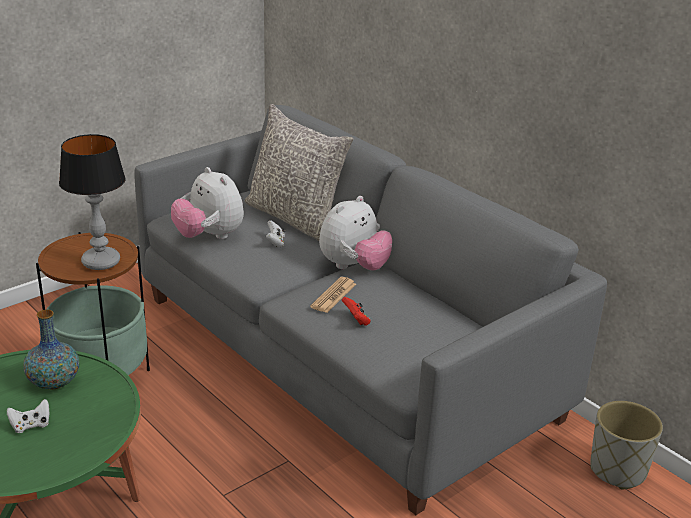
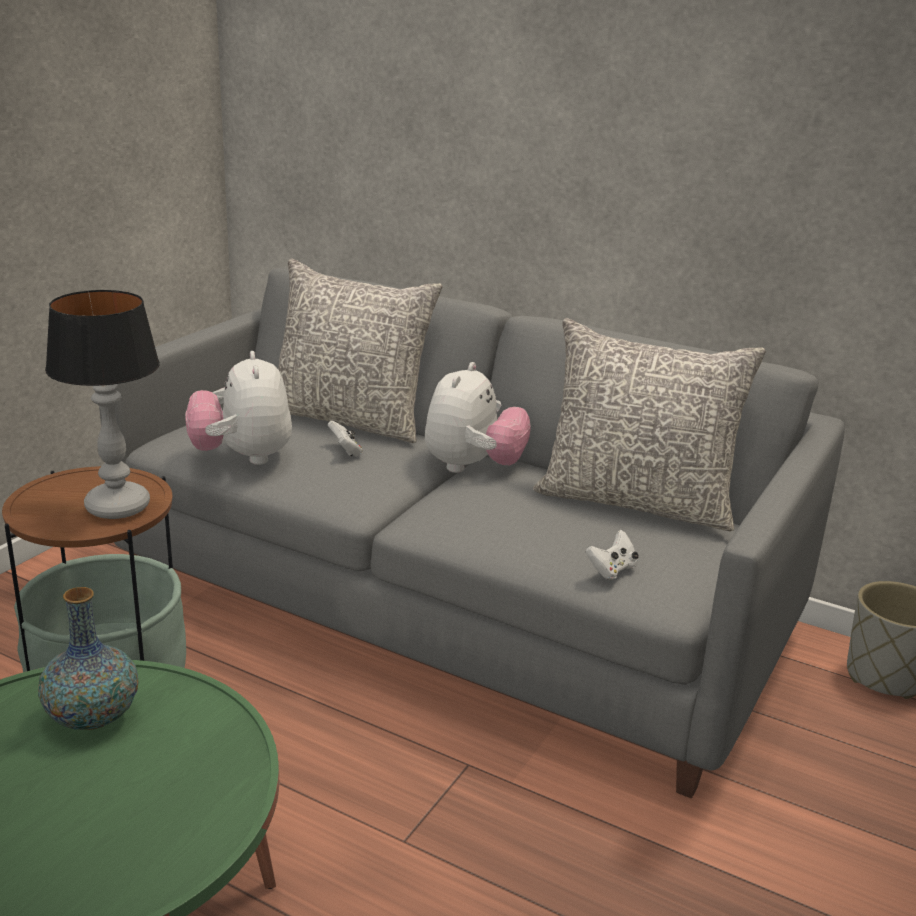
camera: 20 degrees left, 5 degrees down
white game controller [7,399,50,433] -> white game controller moved to [586,530,638,580]
plush toy [171,167,244,239] -> plush toy turned 45 degrees clockwise [186,351,292,465]
newspaper [310,277,356,313] -> none
red game controller [341,297,371,326] -> none
none -> grey pillow [533,318,766,531]

